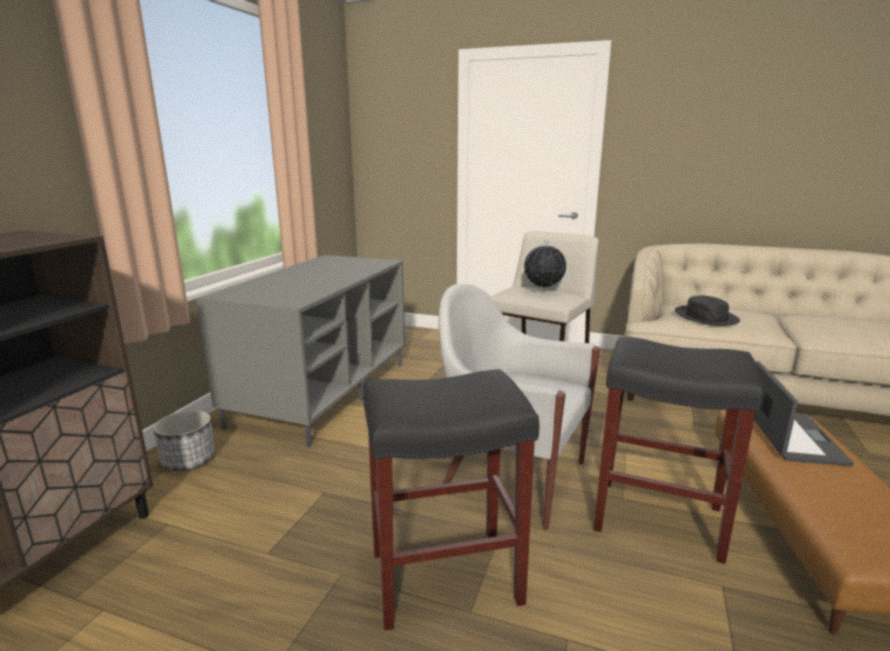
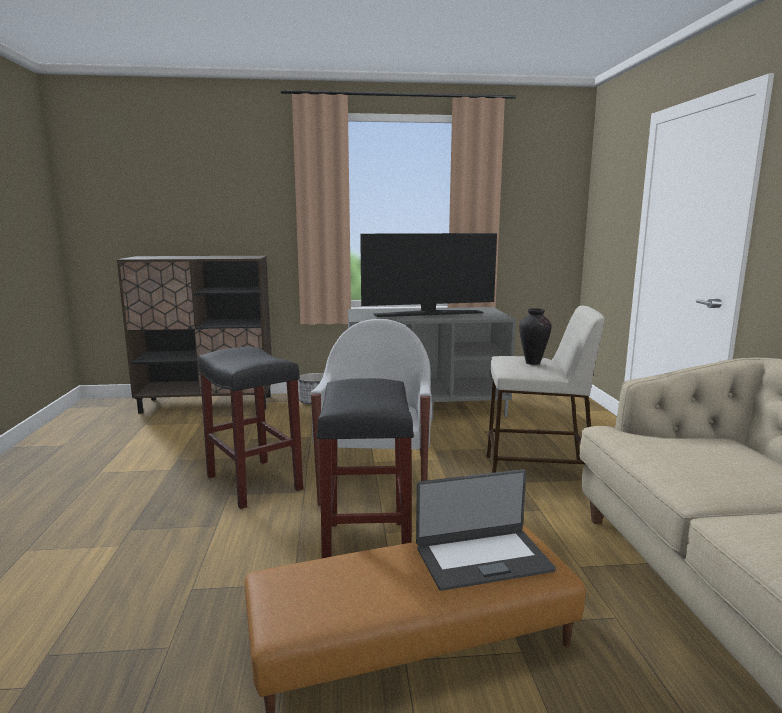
camera: 65 degrees right, 5 degrees down
globe [524,240,566,293] -> vase [519,308,552,365]
black hat [674,295,740,326] -> none
none -> television [360,233,497,317]

